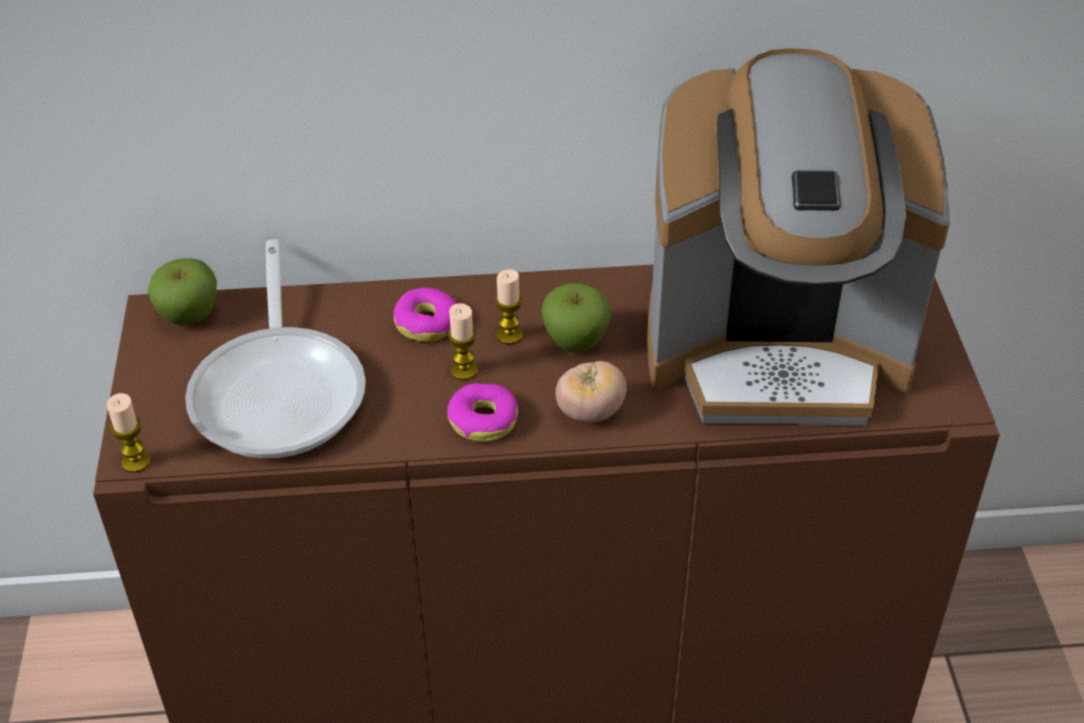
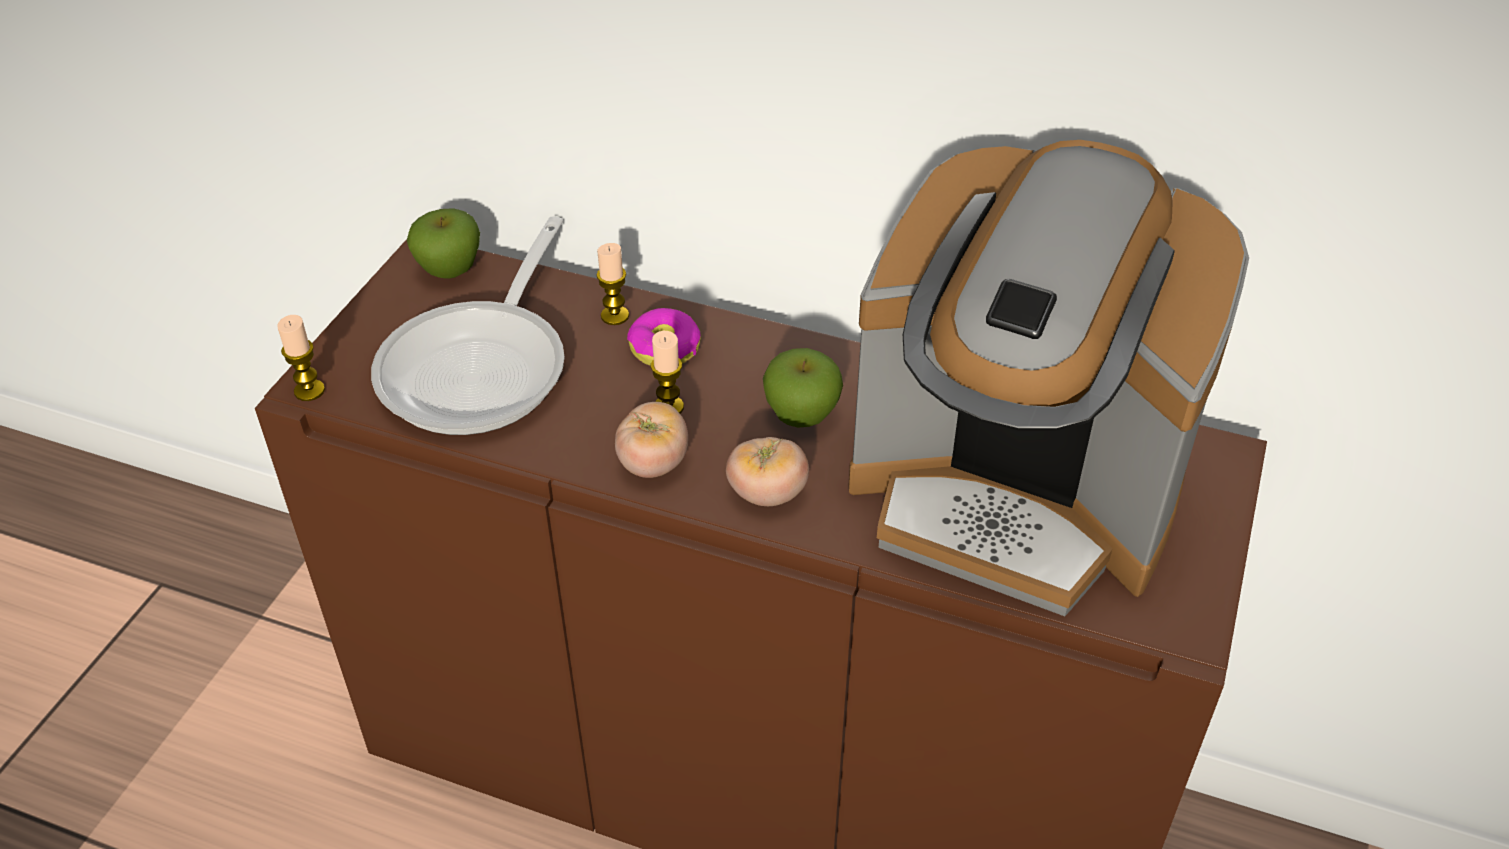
camera: 25 degrees right, 0 degrees up
donut [447,383,518,442] -> tomato [615,402,688,478]
candle [495,269,523,344] -> candle moved to [597,243,629,325]

